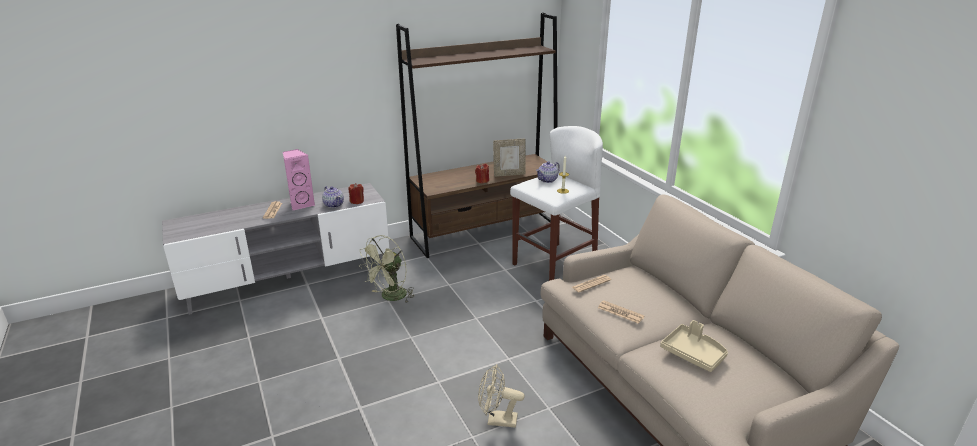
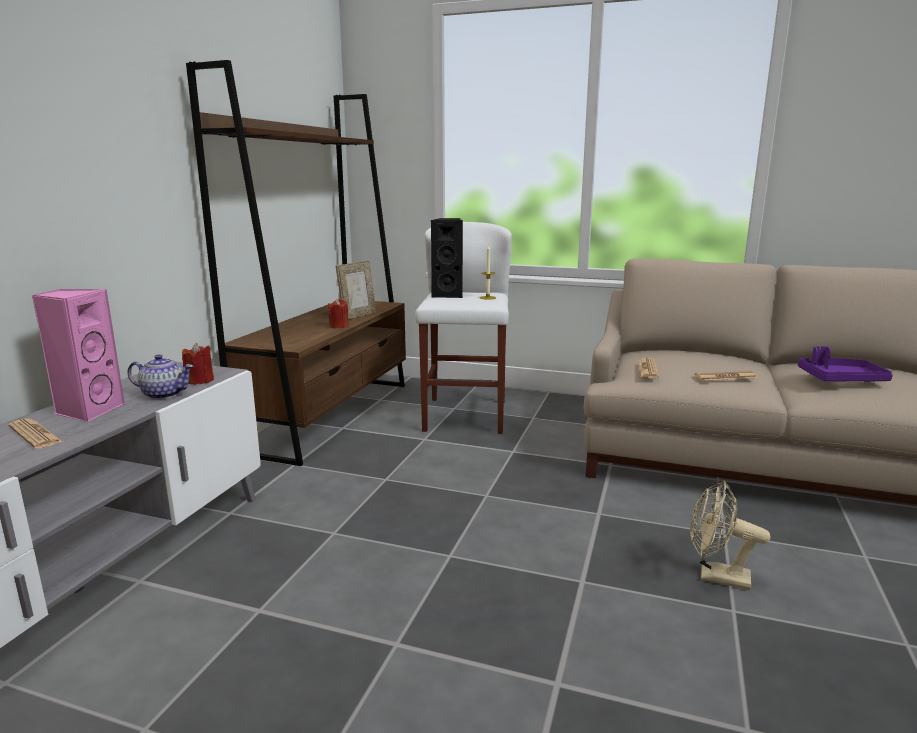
camera: 45 degrees left, 10 degrees down
green fan [359,235,414,303] -> none
beige fan [478,364,525,428] -> beige fan turned 60 degrees clockwise [690,481,770,590]
teapot [536,161,560,183] -> black speaker [431,218,463,298]
beige tray [660,320,728,372] -> purple tray [798,346,893,382]

